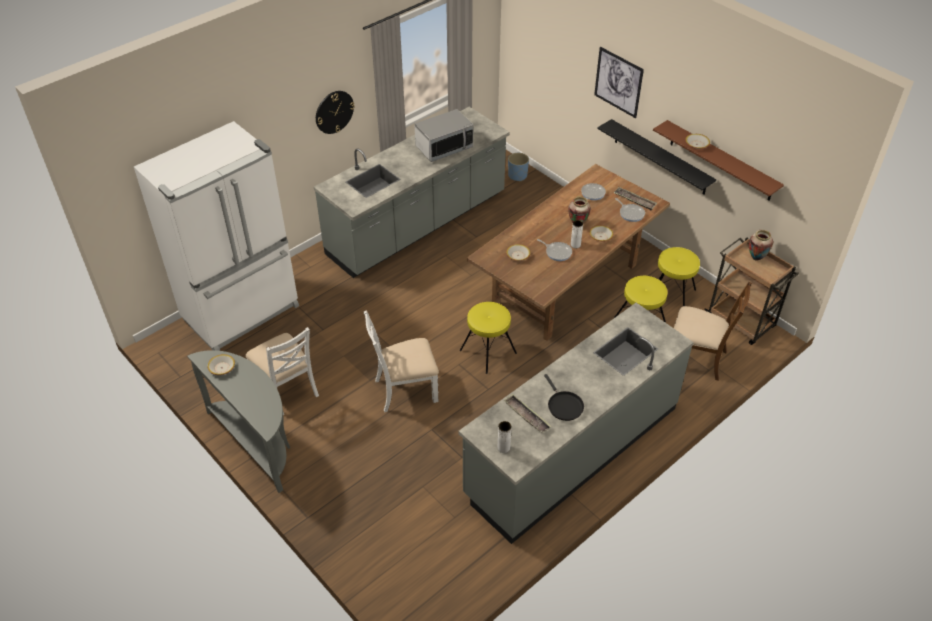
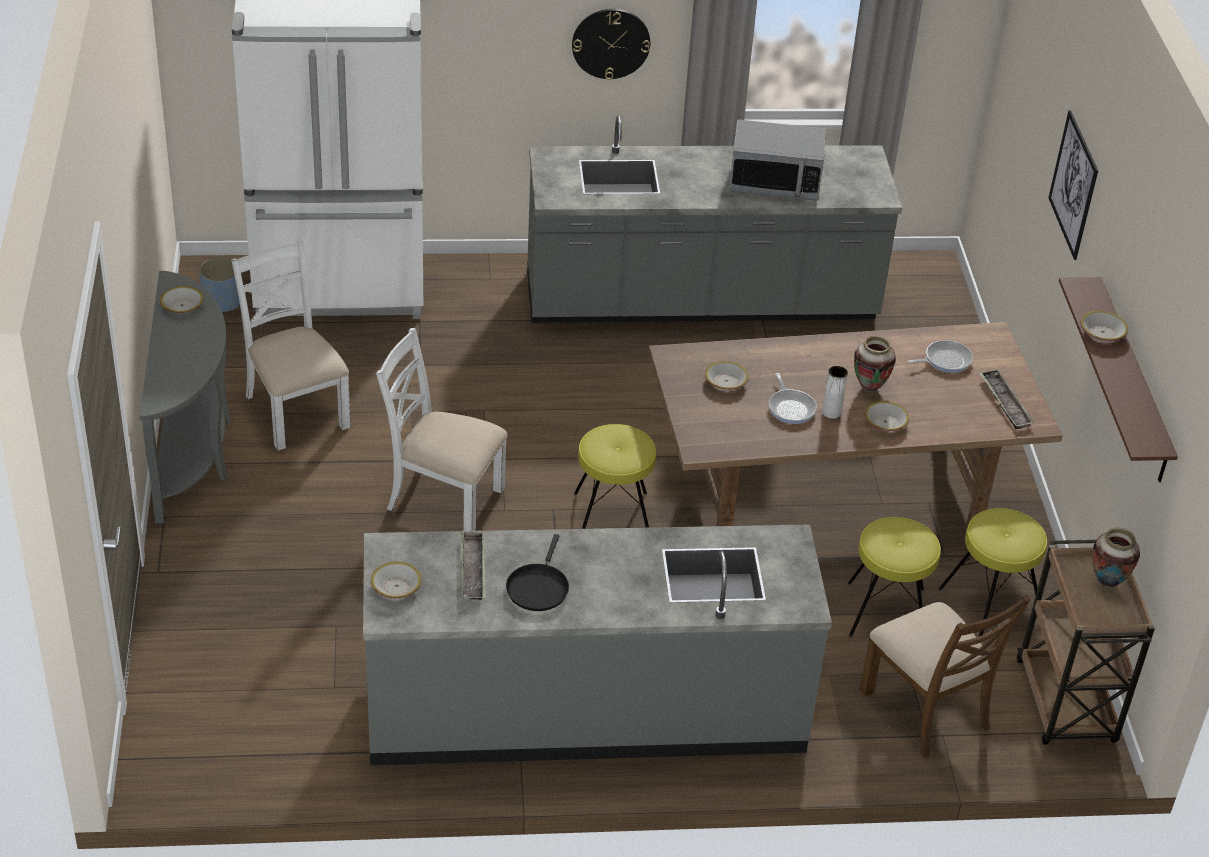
camera: 35 degrees right, 5 degrees down
white chair [246,327,319,416] -> white chair turned 150 degrees clockwise [231,240,351,451]
white vase [498,421,511,453] -> bowl [371,562,422,598]
blue planter [508,153,529,182] -> blue planter moved to [199,257,240,312]
black shelf [597,119,716,195] -> none
frying pan [615,198,645,222] -> none

